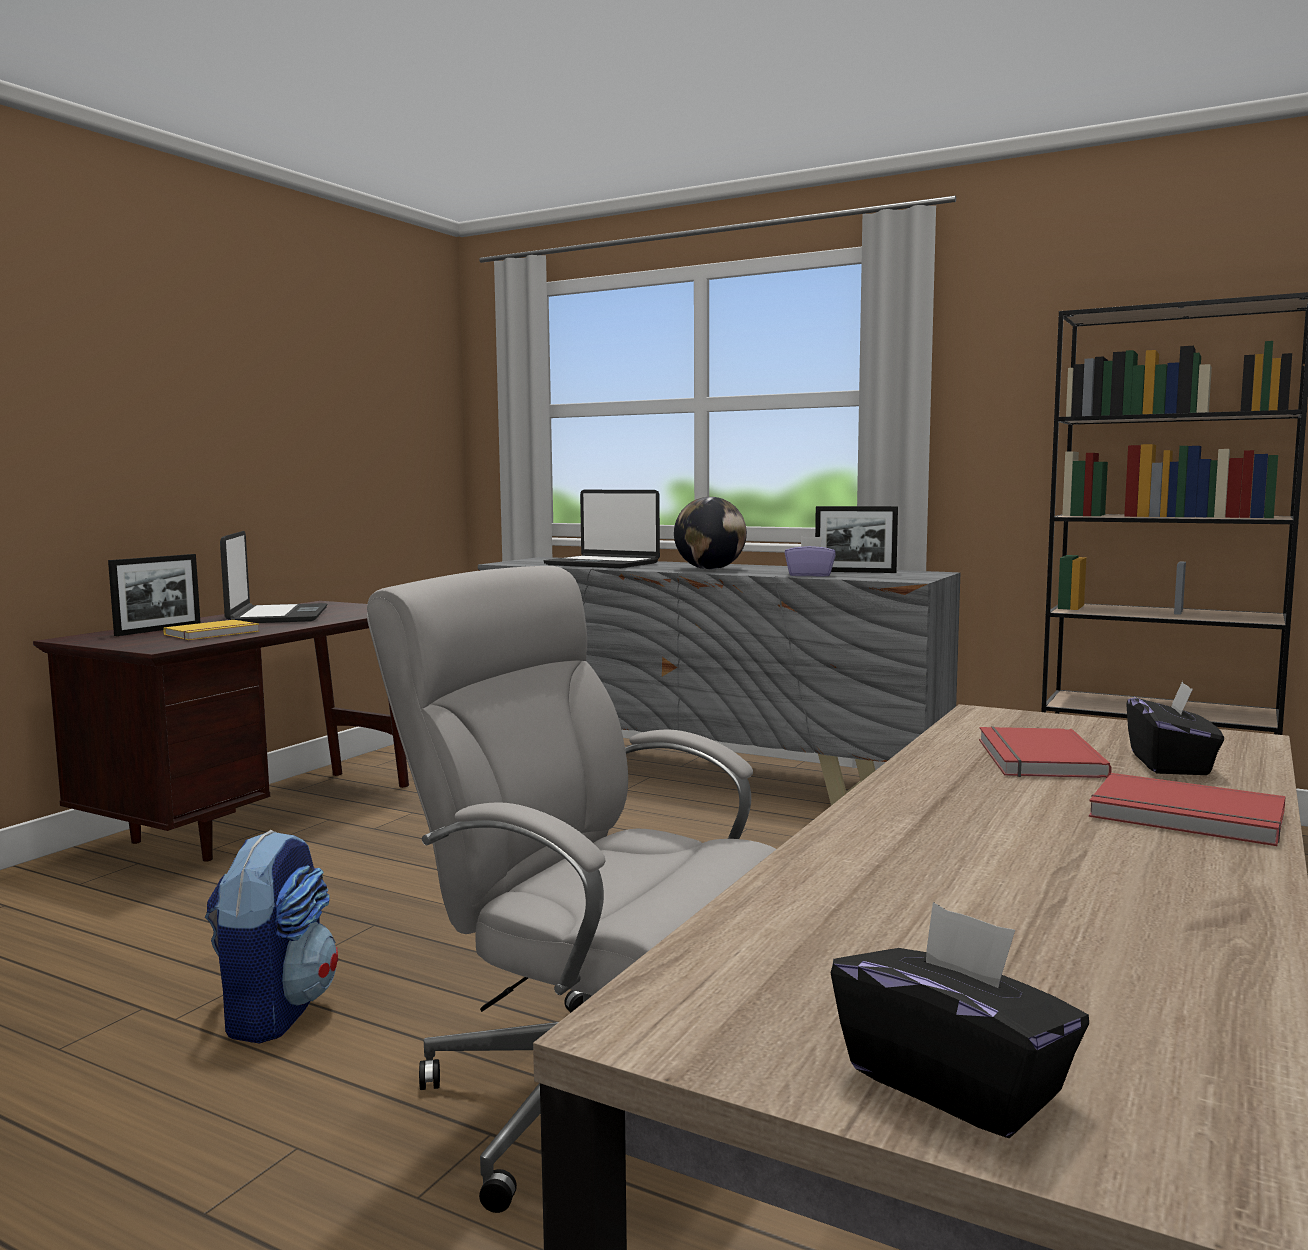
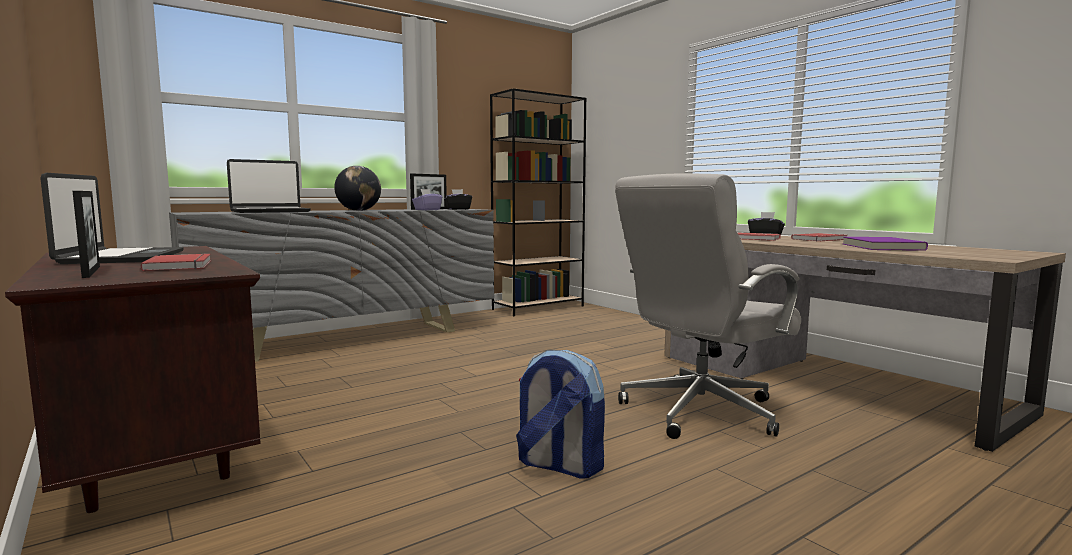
camera: 65 degrees left, 0 degrees up
yellow book [163,620,259,640] -> red book [141,253,211,271]
laptop [220,531,327,623] -> laptop turned 60 degrees clockwise [40,173,184,264]
black tissue box [831,902,1089,1138] -> black tissue box moved to [444,189,472,210]
none -> purple book [843,237,928,251]

